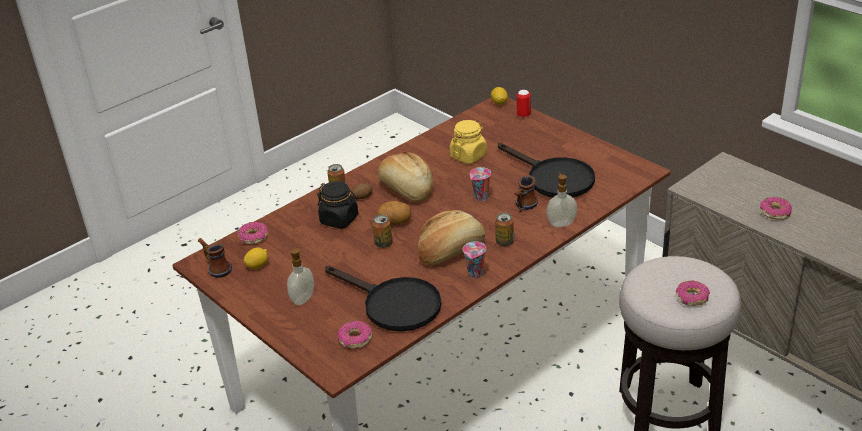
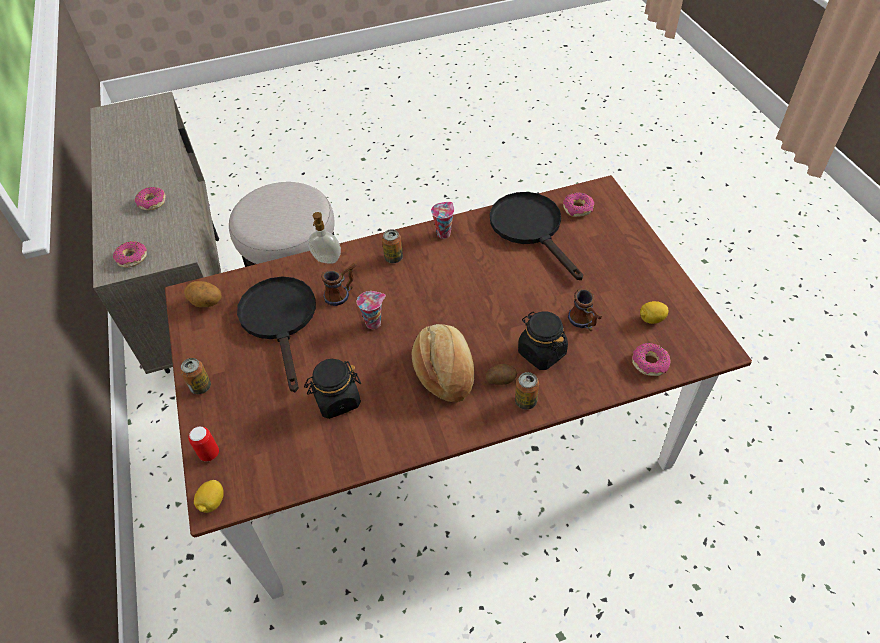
camera: 155 degrees left, 15 degrees up
mug [198,238,232,278] -> mug moved to [568,288,602,331]
soap dispenser [287,248,314,305] -> none
can [372,215,392,248] -> can moved to [180,358,211,394]
potato [377,201,412,225] -> potato moved to [184,281,222,307]
bread [418,210,485,265] -> none
yellow jar [450,120,487,164] -> black jar [304,359,361,419]
donut [676,281,710,306] -> donut moved to [113,241,147,268]

